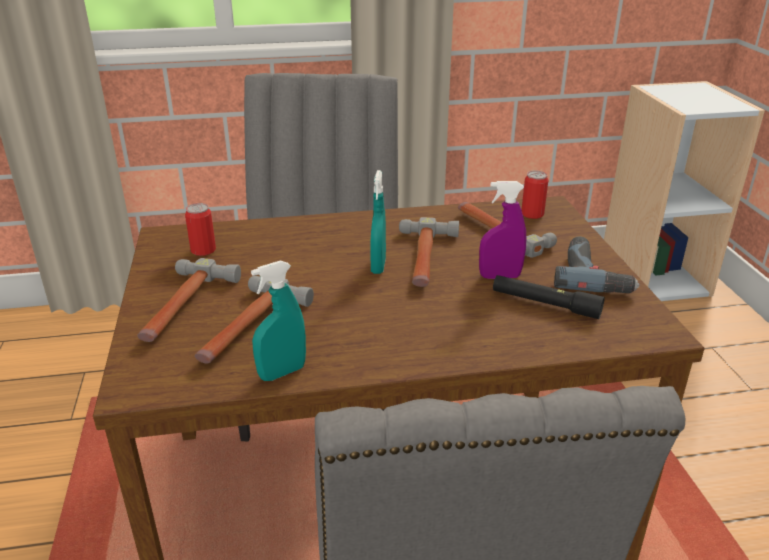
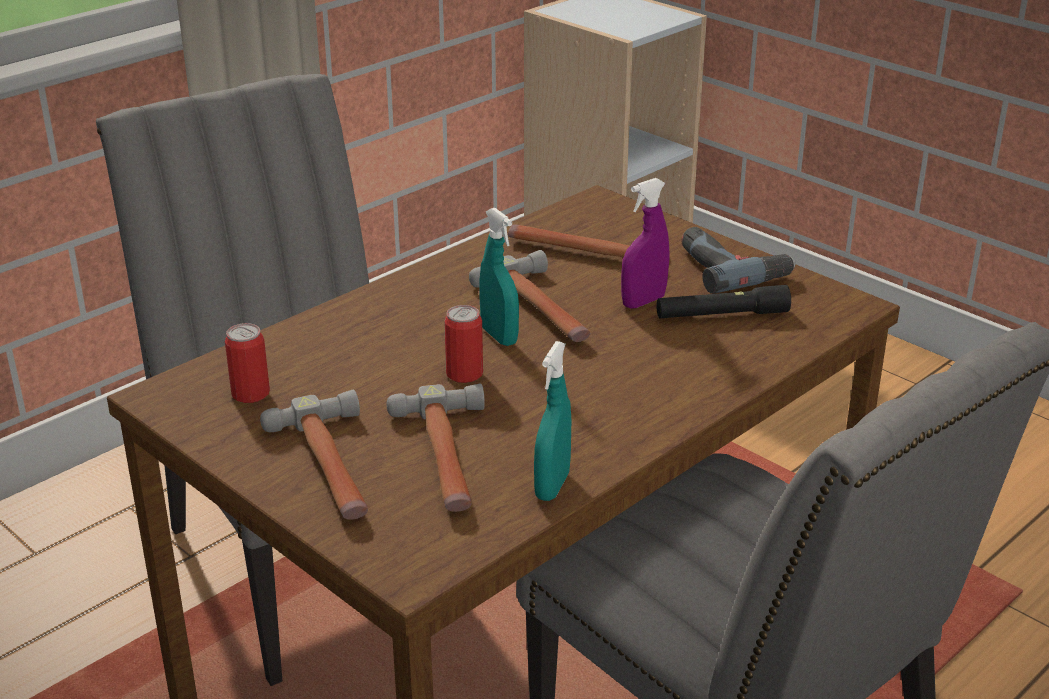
camera: 35 degrees left, 0 degrees up
can [522,171,548,219] -> can moved to [444,305,483,383]

